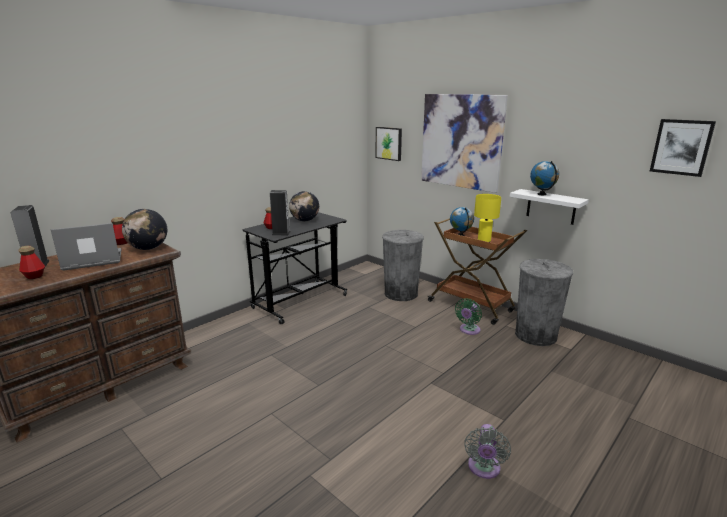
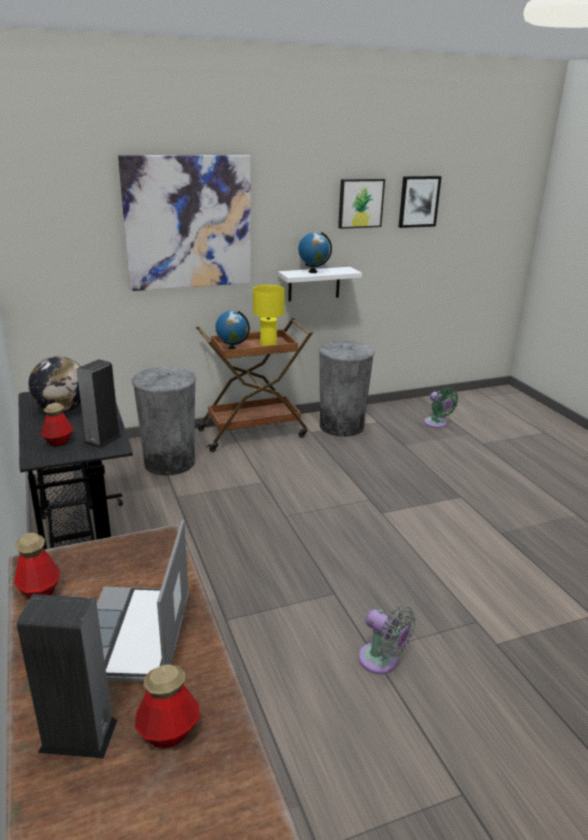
camera: 65 degrees left, 5 degrees up
globe [122,209,167,250] -> none
picture [376,127,402,161] -> picture moved to [338,179,385,229]
green fan [455,298,482,335] -> green fan moved to [424,388,458,428]
grey fan [464,424,511,479] -> grey fan moved to [358,606,416,674]

